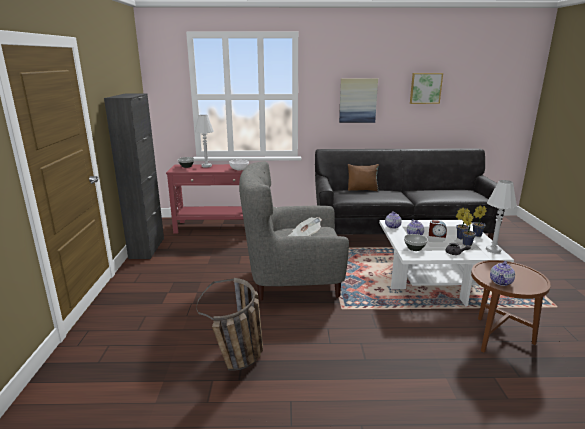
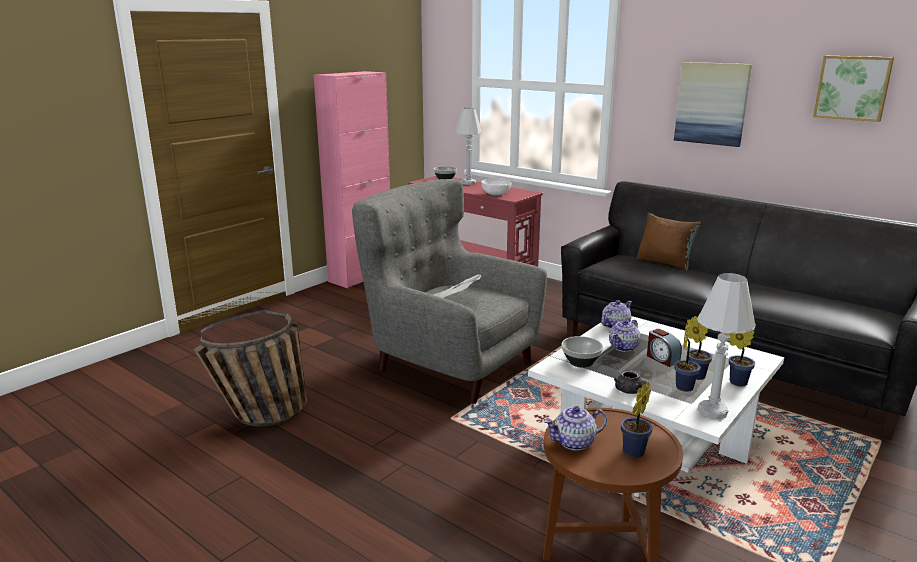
camera: 40 degrees right, 0 degrees up
black cabinet [104,94,164,259] -> pink cabinet [314,71,390,288]
none -> potted plant [621,381,652,458]

